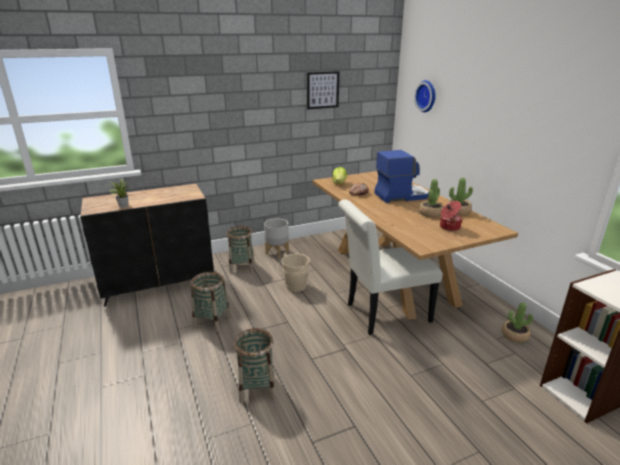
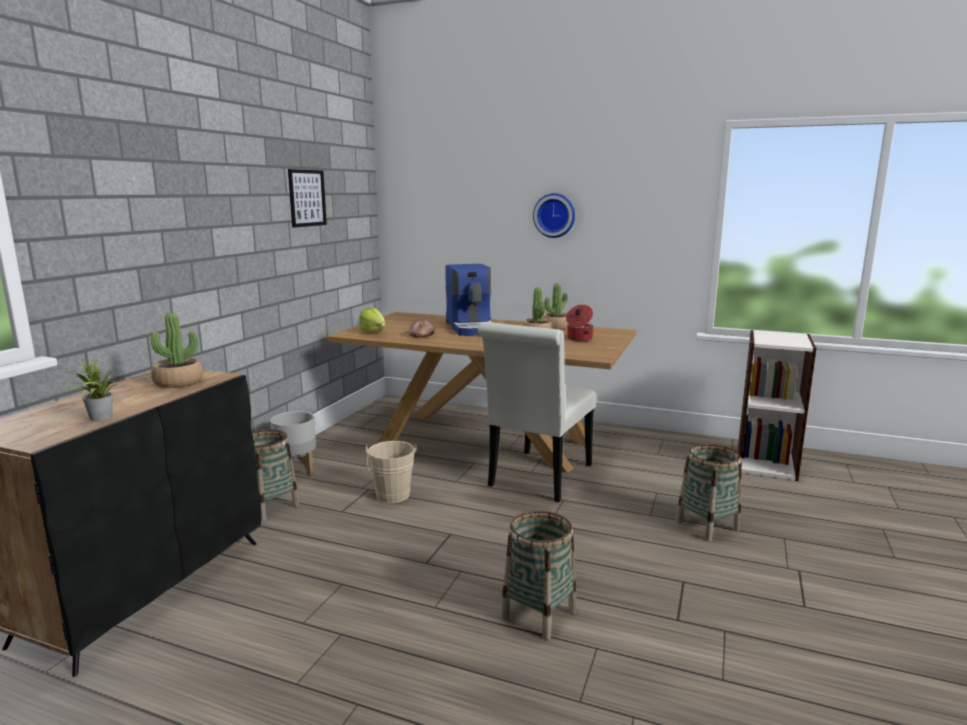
camera: 45 degrees left, 10 degrees down
basket [191,272,231,332] -> basket moved to [676,444,742,541]
coffee machine [374,150,429,203] -> coffee machine turned 135 degrees clockwise [445,264,494,336]
wall clock [414,80,436,112] -> wall clock moved to [533,193,575,238]
potted plant [502,302,533,343] -> potted plant moved to [151,313,203,388]

